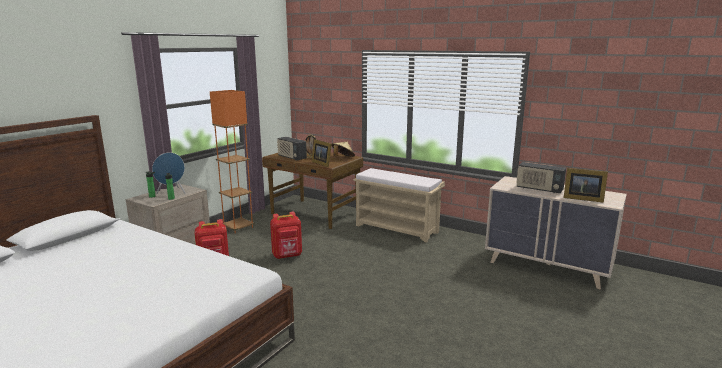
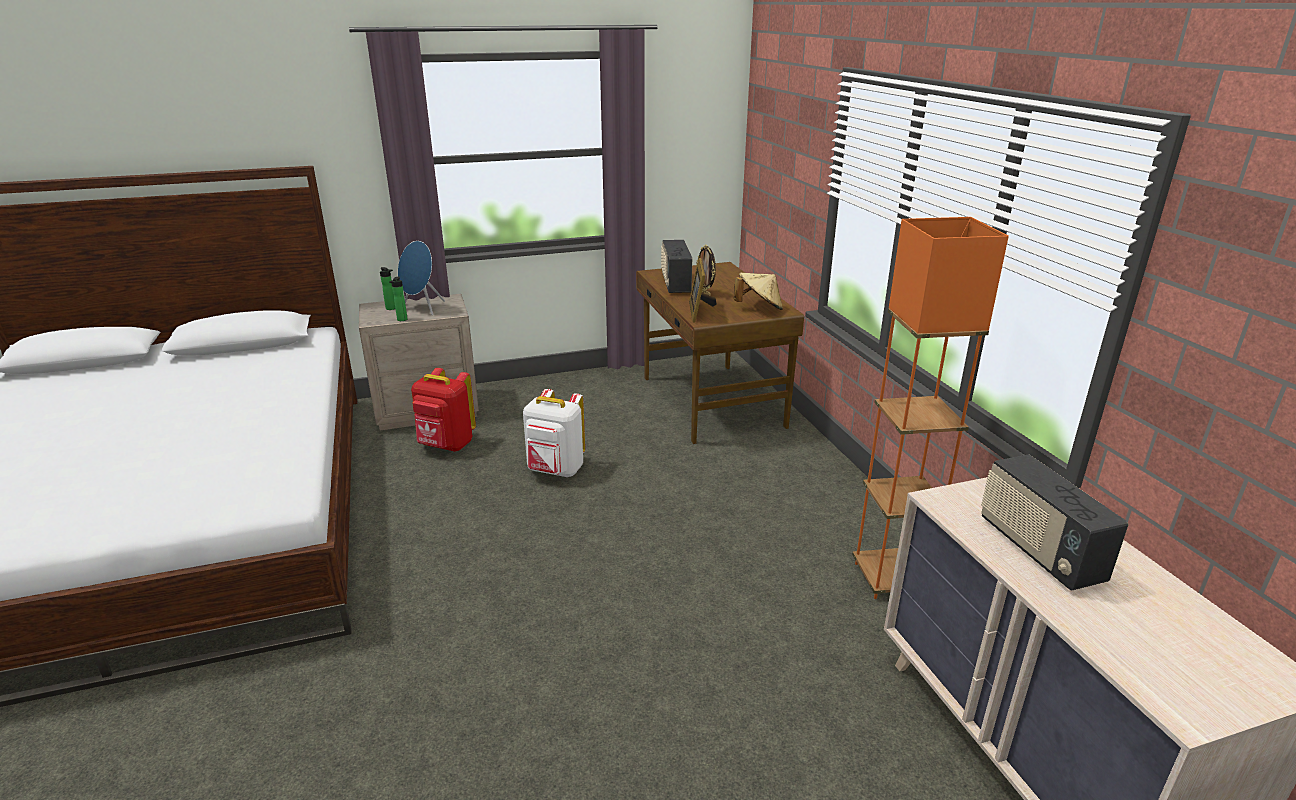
camera: 40 degrees right, 10 degrees up
orange floor lamp [210,90,255,233] -> orange floor lamp moved to [852,217,1009,599]
red backpack [270,212,302,259] -> white backpack [523,389,585,477]
beige bench [353,168,445,243] -> none
picture frame [563,168,608,203] -> none

